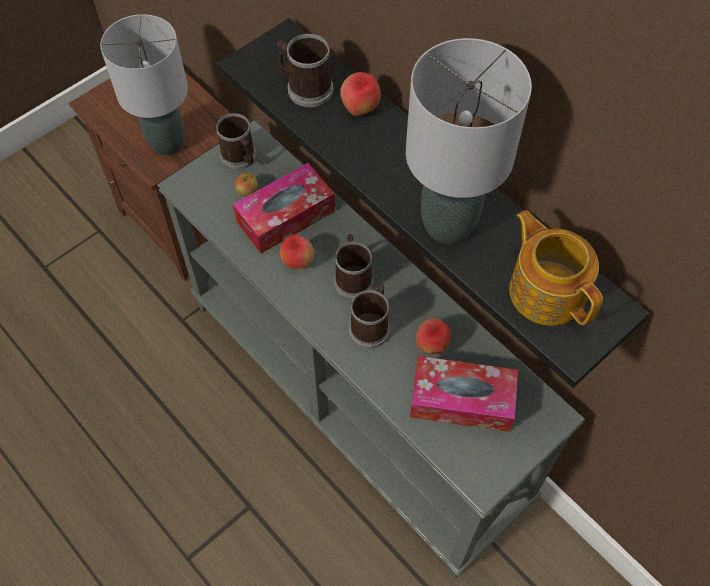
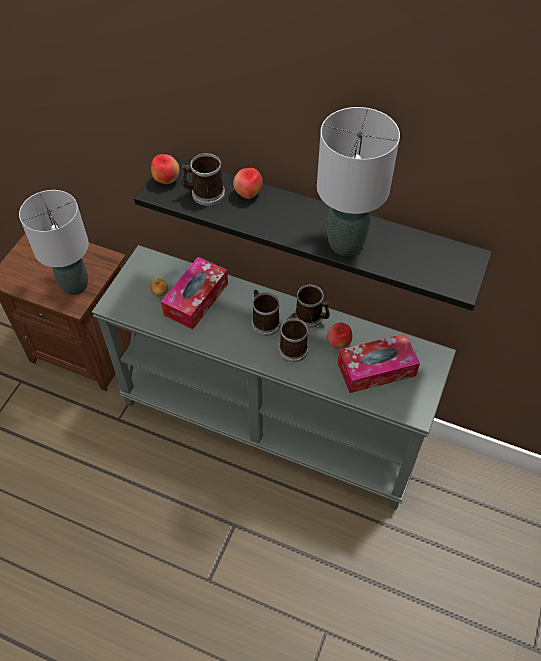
camera: 25 degrees left, 5 degrees down
mug [216,113,256,170] -> mug moved to [295,285,330,328]
apple [279,234,314,270] -> apple moved to [151,154,179,184]
teapot [509,210,603,326] -> none

